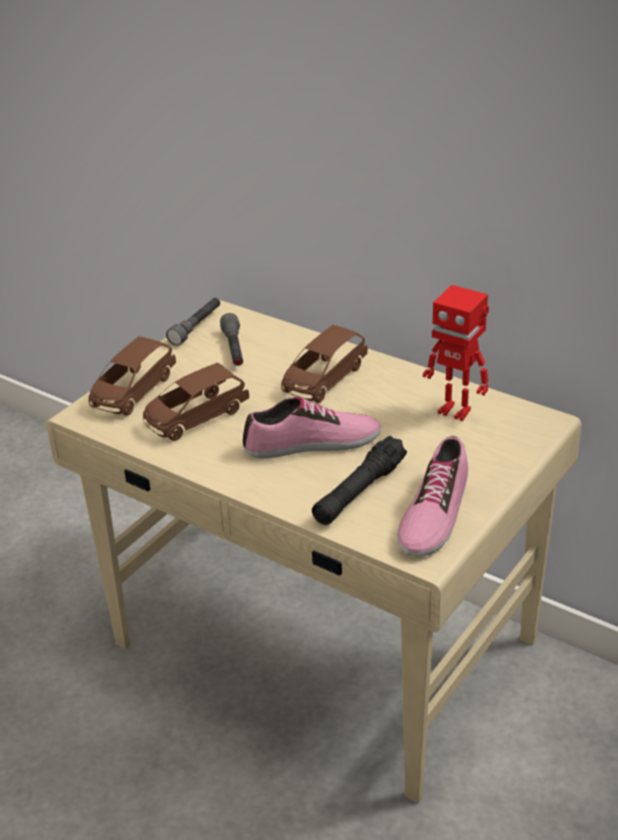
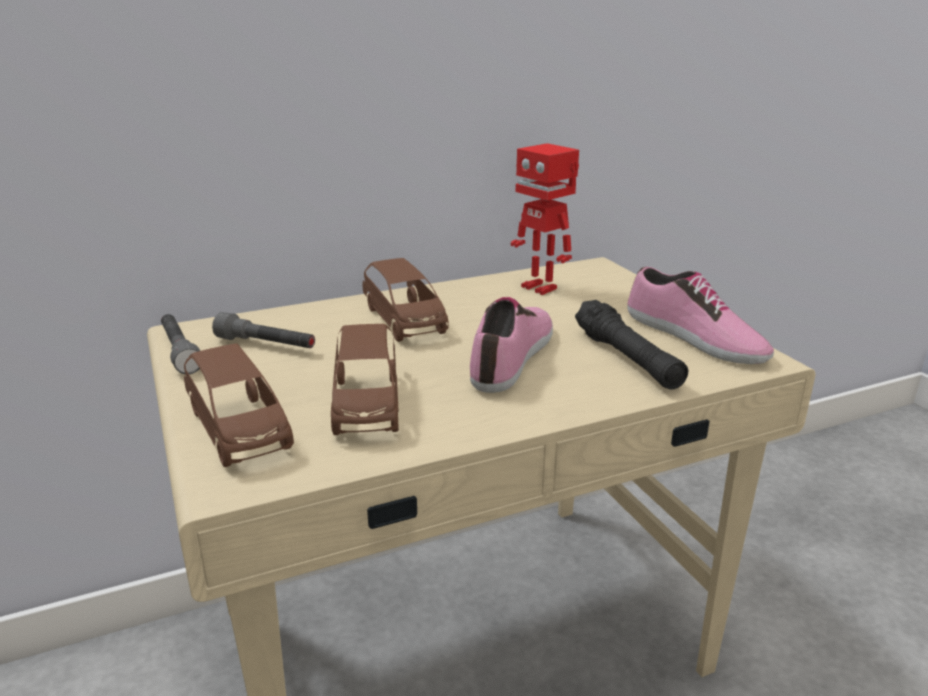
camera: 60 degrees left, 10 degrees down
toy robot [423,285,489,421] -> toy robot turned 75 degrees clockwise [511,143,579,295]

